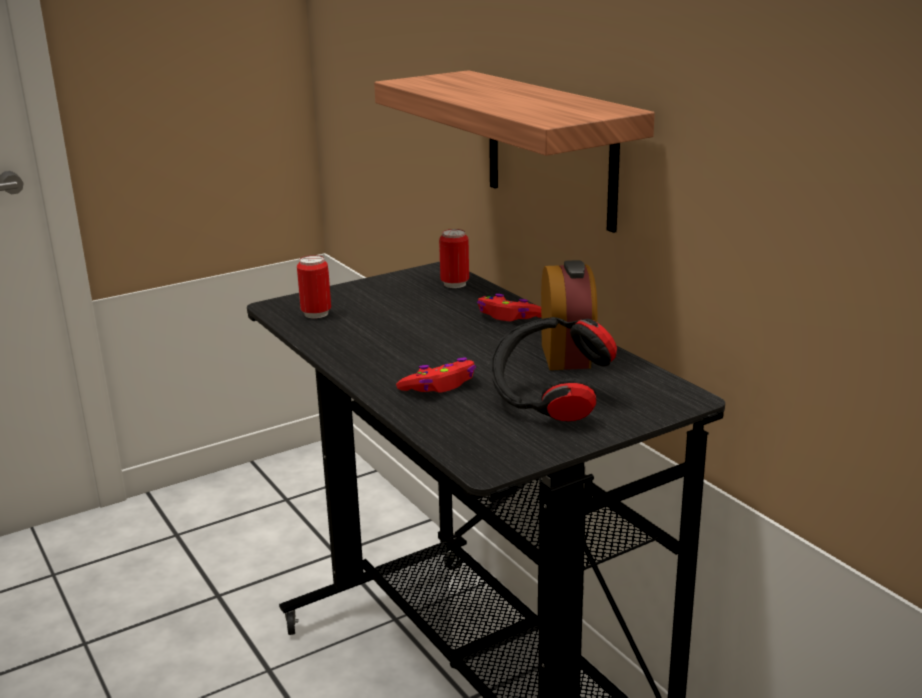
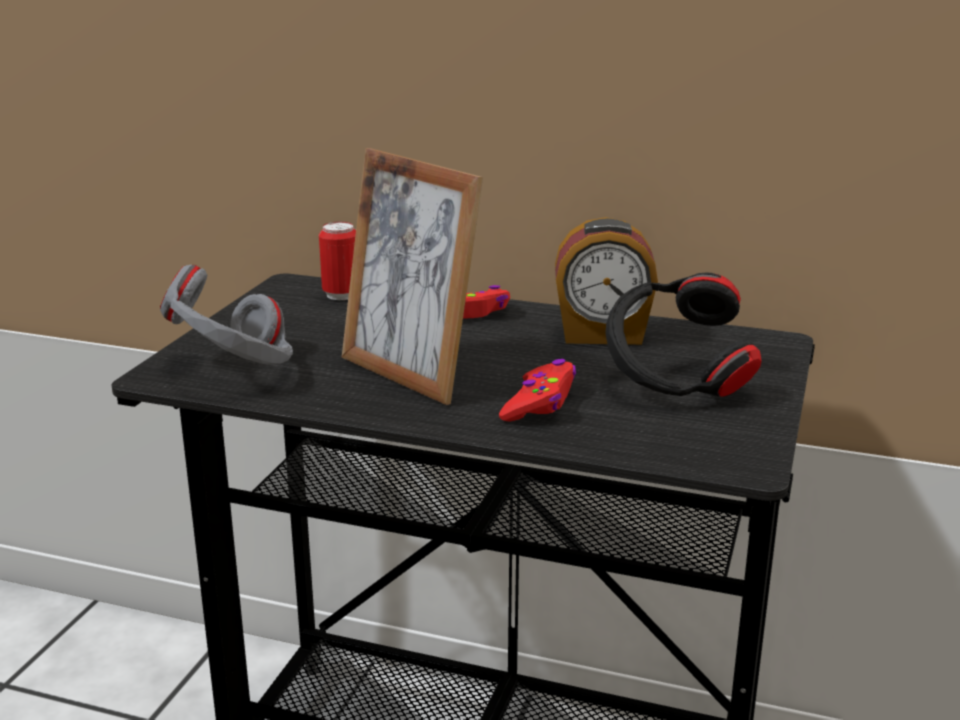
camera: 40 degrees left, 0 degrees up
can [297,255,331,319] -> grey headphones [160,265,293,364]
shelf [374,70,655,233] -> none
alarm clock [541,260,597,370] -> alarm clock turned 135 degrees clockwise [555,217,658,345]
none -> picture frame [342,148,483,405]

